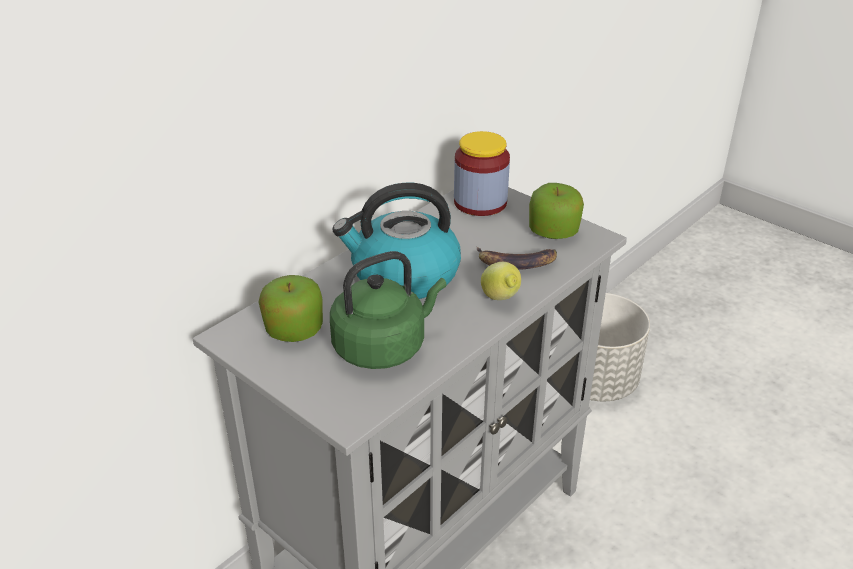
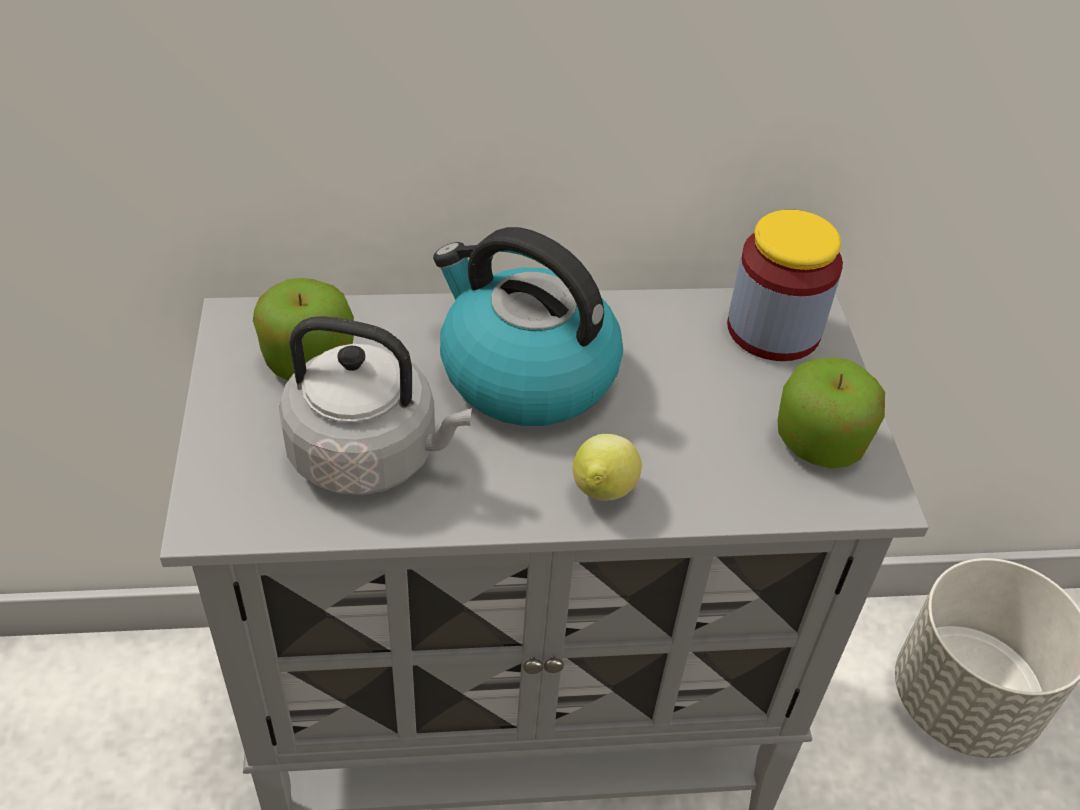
camera: 40 degrees right, 10 degrees up
green kettle [330,251,446,369] -> grey kettle [279,316,472,495]
banana [477,247,557,270] -> none

